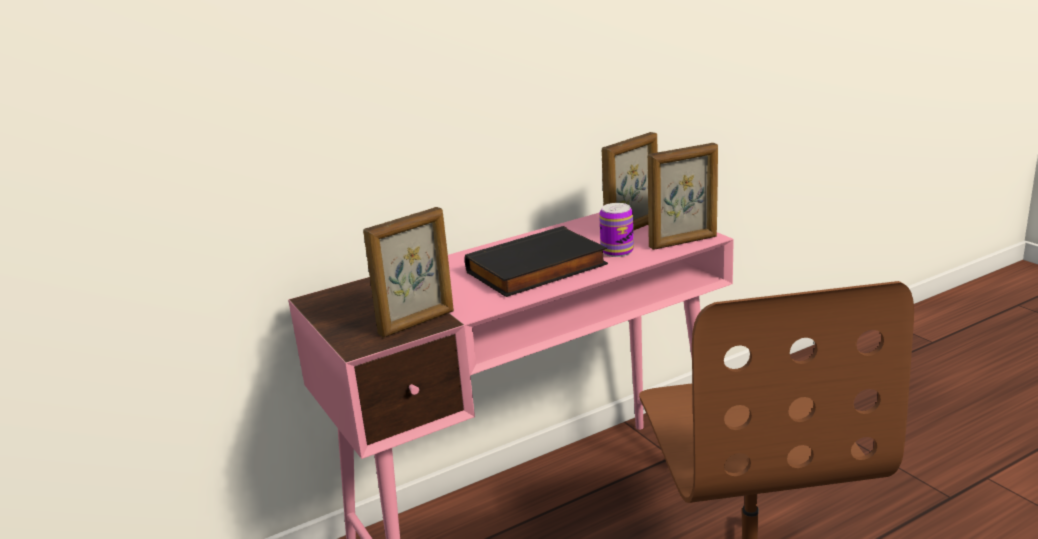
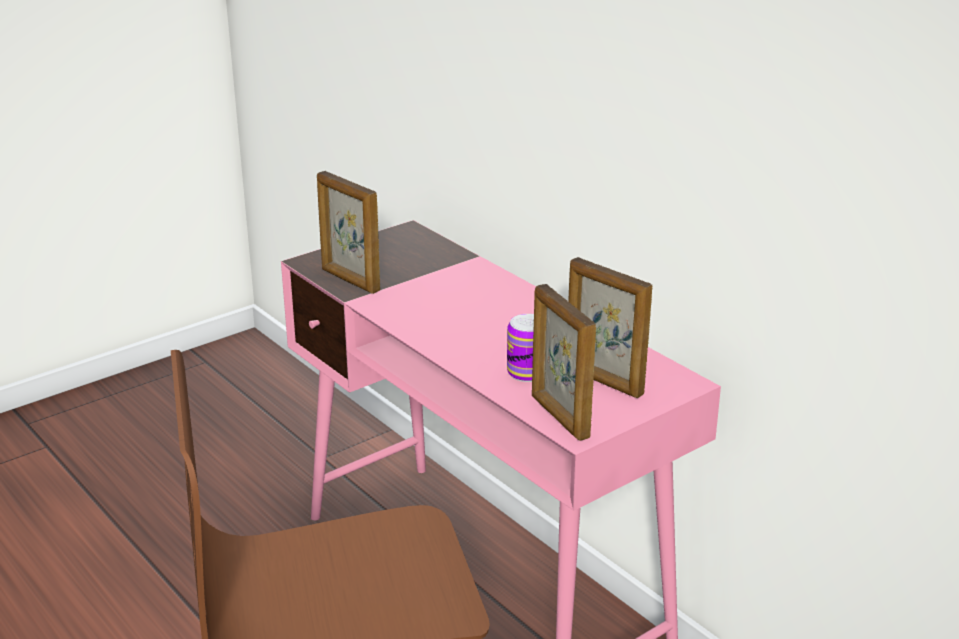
camera: 80 degrees right, 5 degrees up
black book [465,226,608,297] -> none

